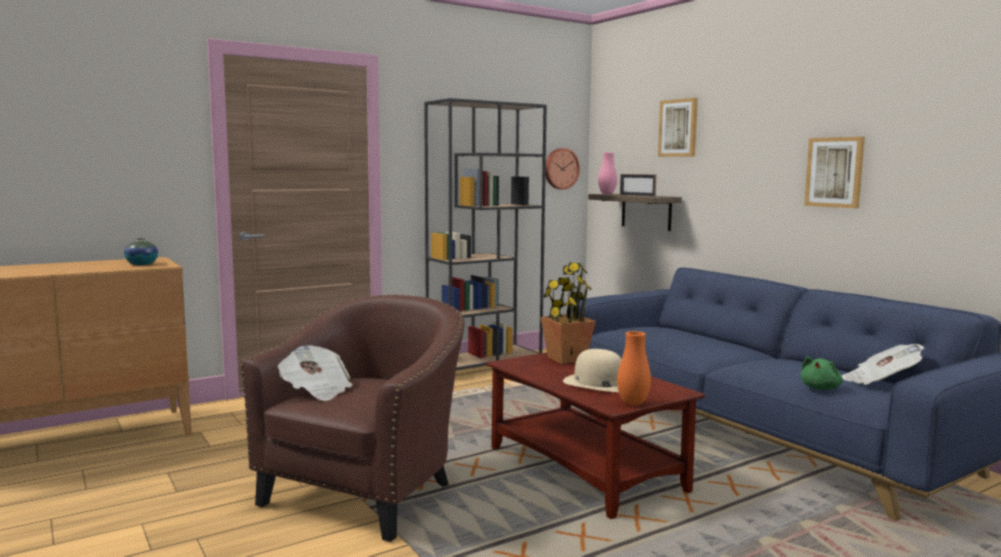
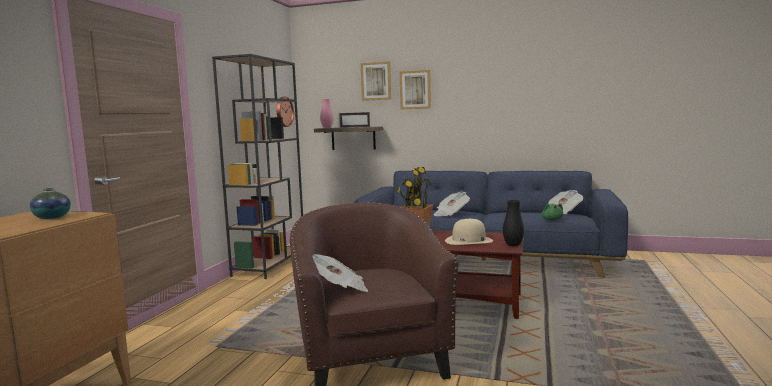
camera: 40 degrees left, 0 degrees up
orange vase [617,331,651,406] -> black vase [503,200,524,246]
picture [804,137,865,208] -> picture moved to [399,70,431,109]
none -> newspaper [433,192,470,216]

